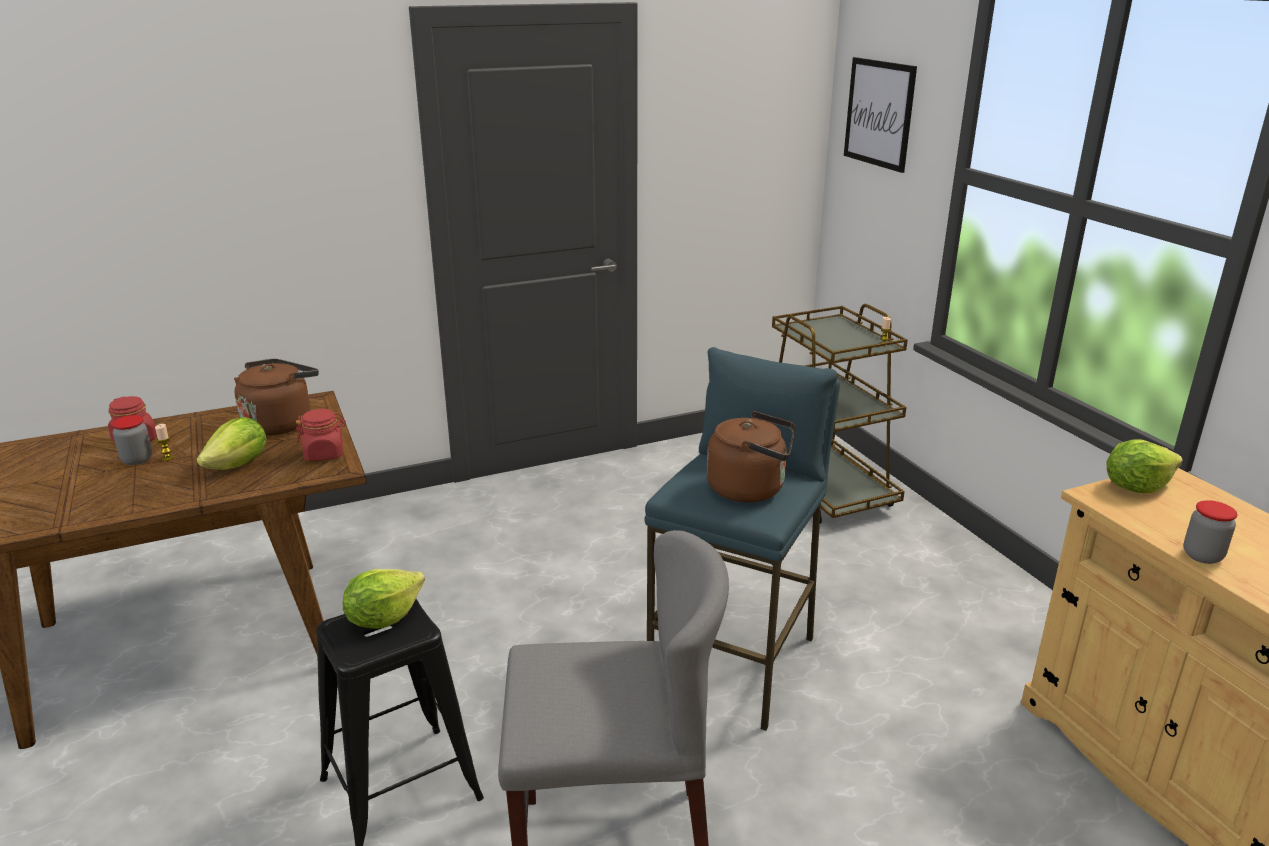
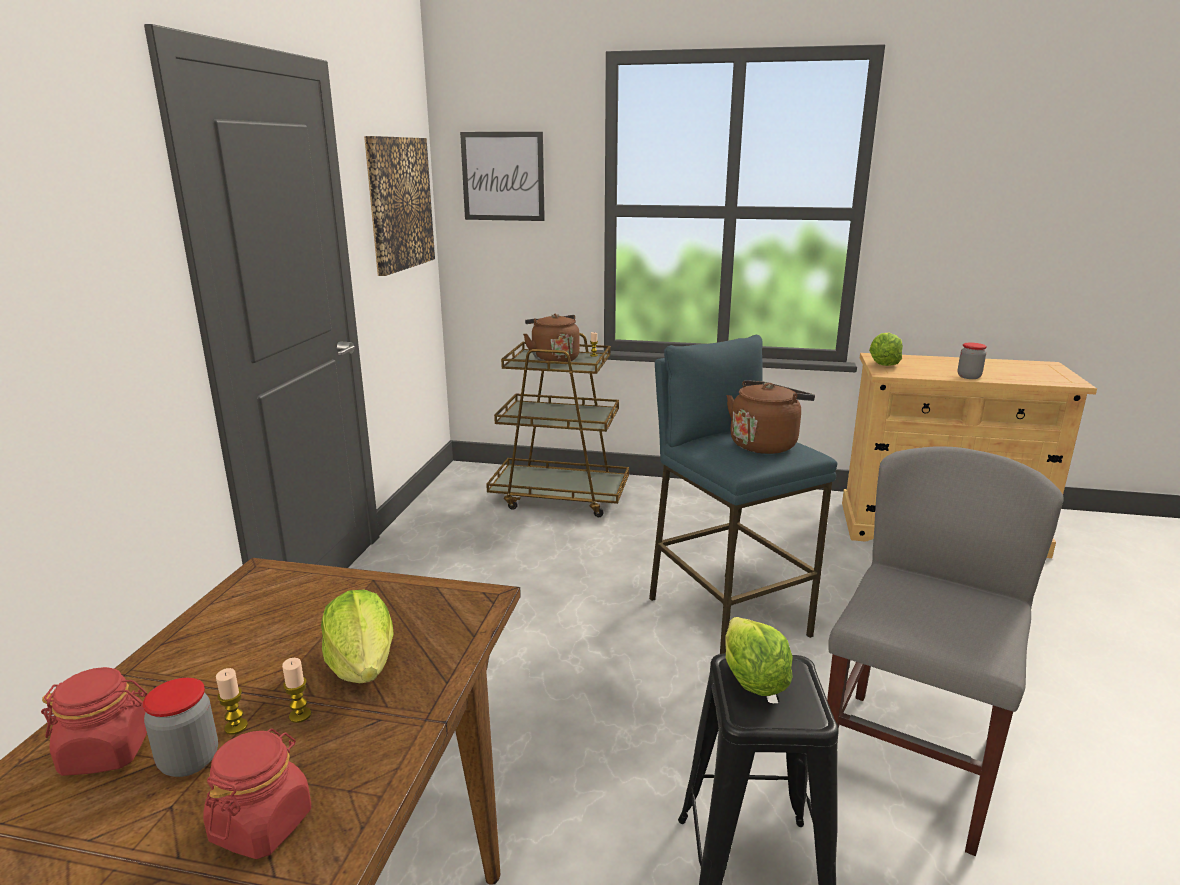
camera: 55 degrees left, 5 degrees down
brown kettle [234,359,319,435] -> brown kettle moved to [523,314,580,364]
red jar [296,409,346,461] -> red jar moved to [203,728,311,859]
none -> candle [282,658,311,723]
none -> picture [364,136,435,276]

